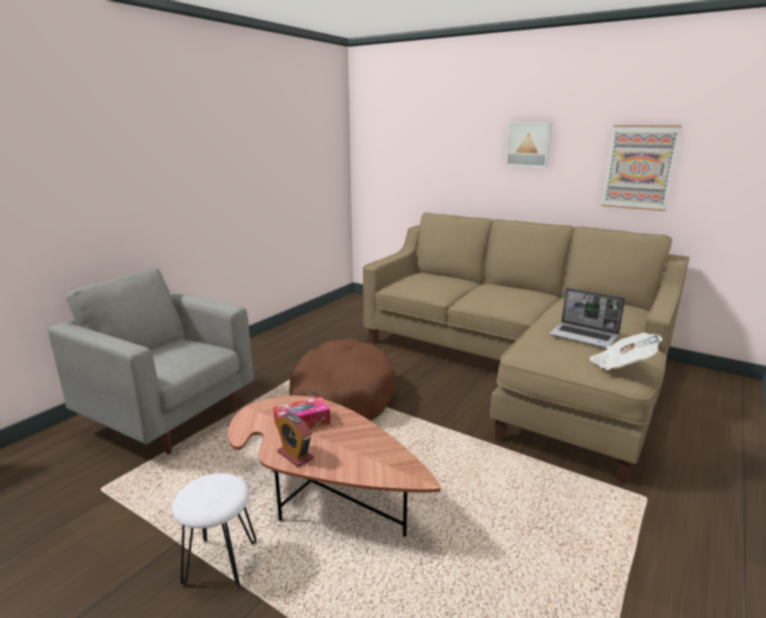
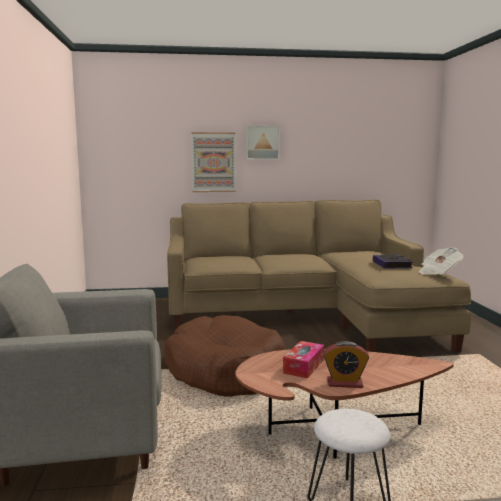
camera: 40 degrees left, 10 degrees down
laptop [549,288,625,348] -> book [373,255,413,269]
picture [602,125,682,211] -> picture moved to [191,132,236,192]

